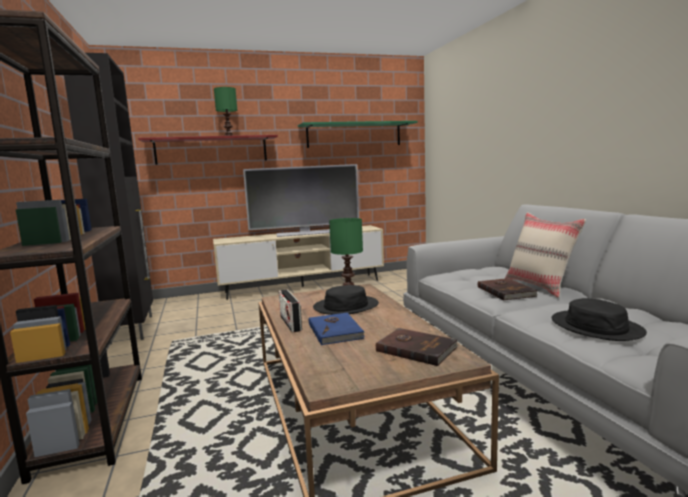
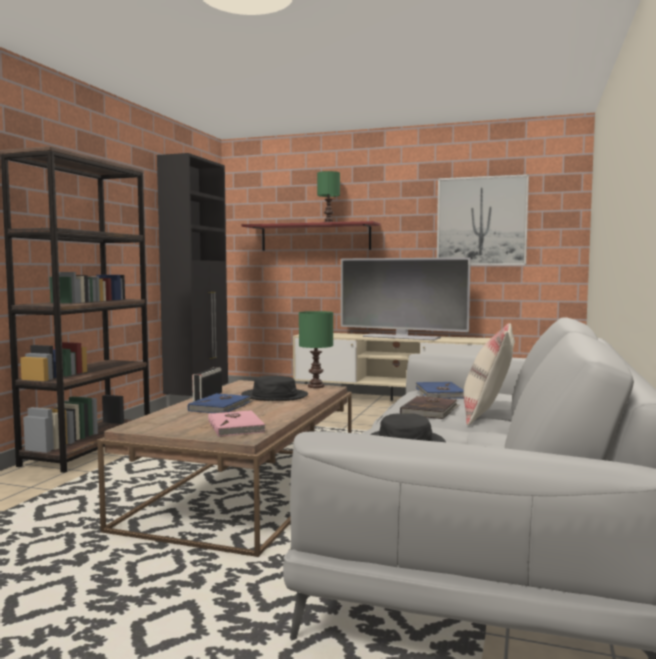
camera: 35 degrees right, 5 degrees down
green shelf [298,121,418,148] -> picture [437,174,529,265]
brown book [376,328,458,366] -> pink book [208,410,266,437]
none -> blue book [415,382,464,399]

